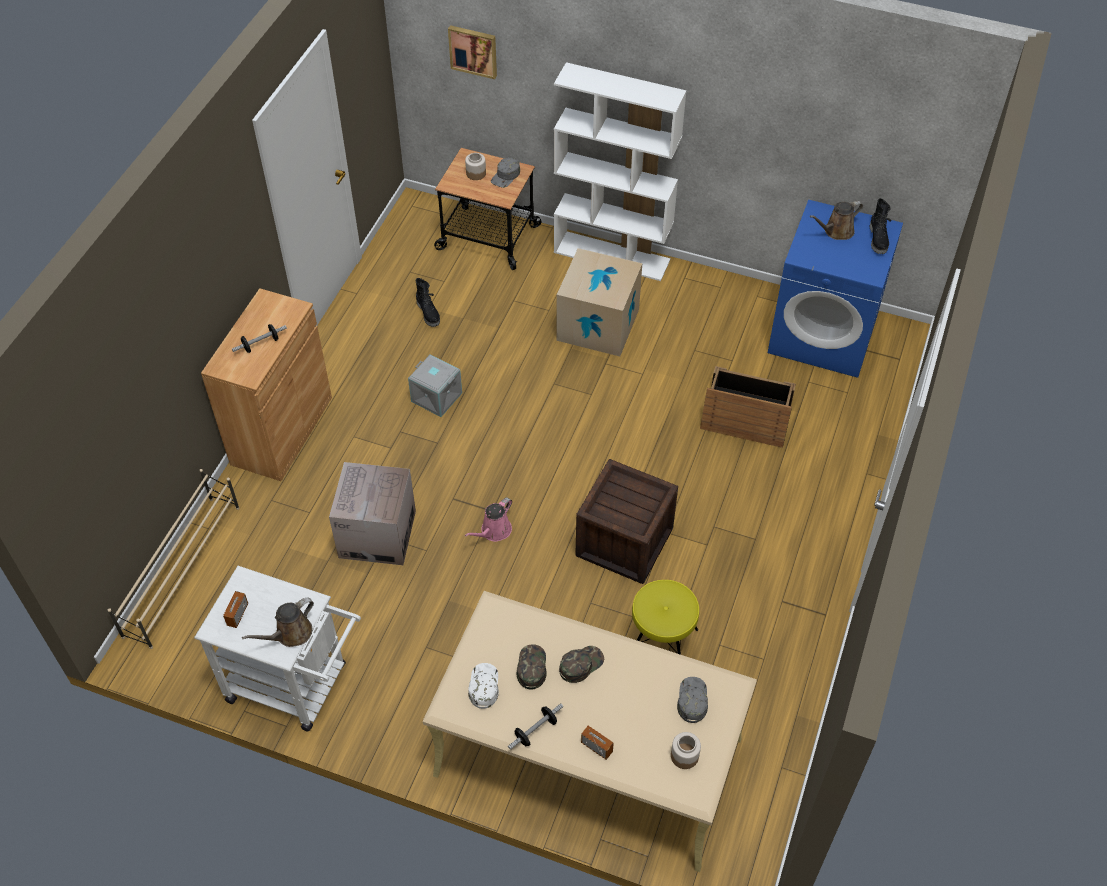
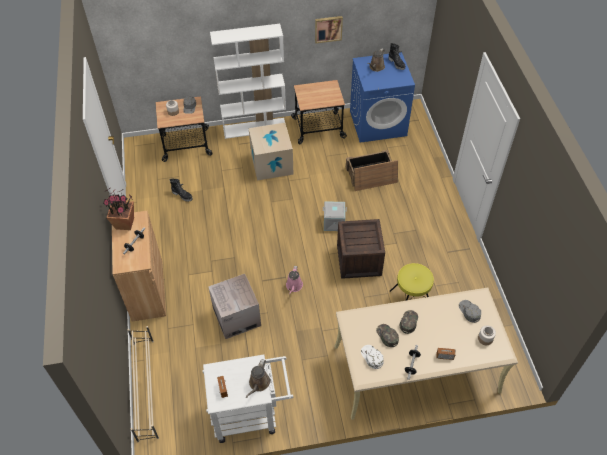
camera: 30 degrees left, 0 degrees up
grey storage box [408,355,462,417] -> grey storage box moved to [323,201,347,231]
picture [448,25,497,79] -> picture moved to [315,16,343,43]
none -> potted plant [103,187,134,230]
none -> cart [291,80,347,144]

